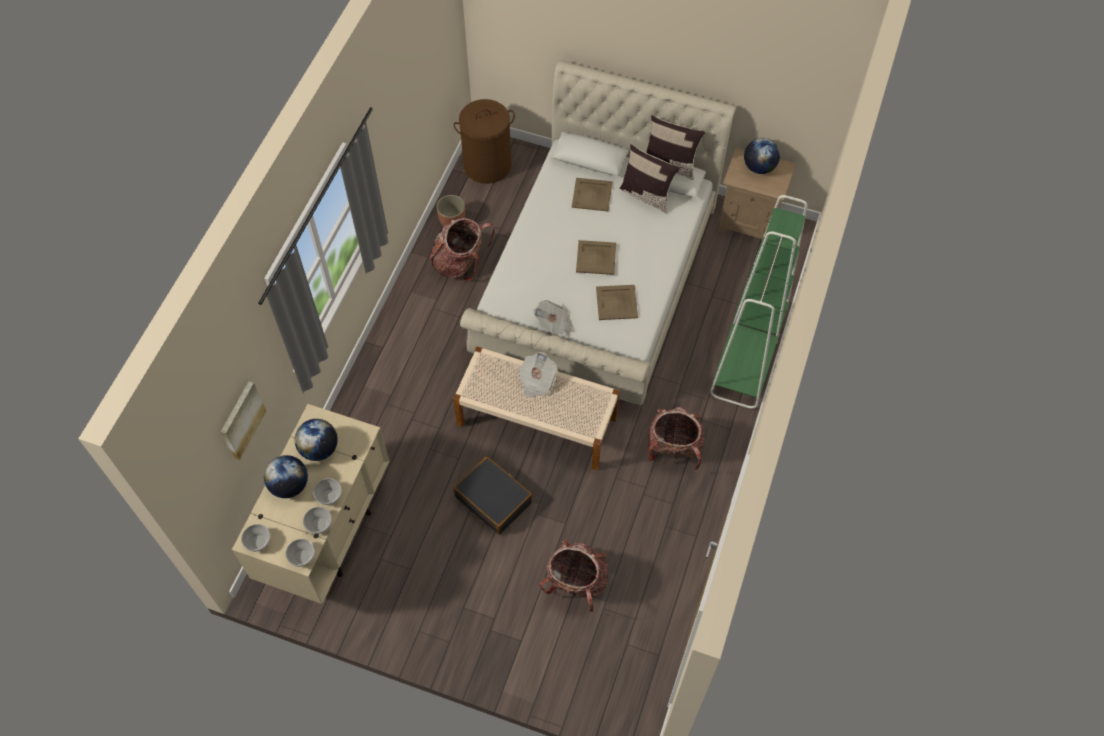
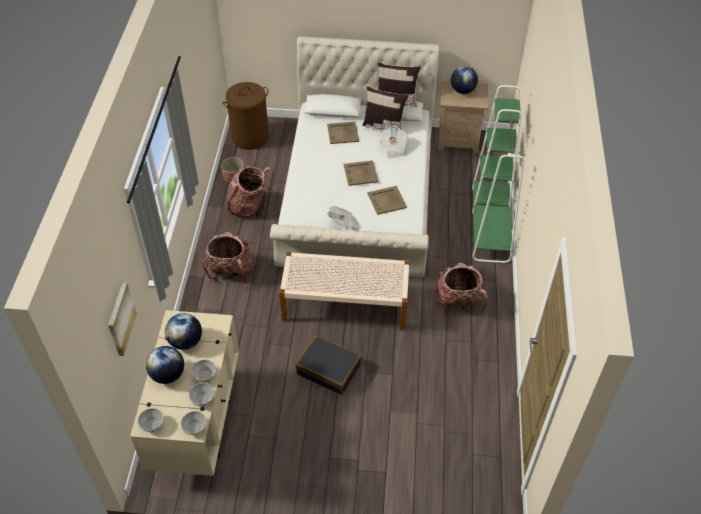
camera: 15 degrees left, 10 degrees down
newspaper [519,352,558,397] -> newspaper moved to [380,126,408,159]
backpack [539,539,609,612] -> backpack moved to [202,232,253,283]

